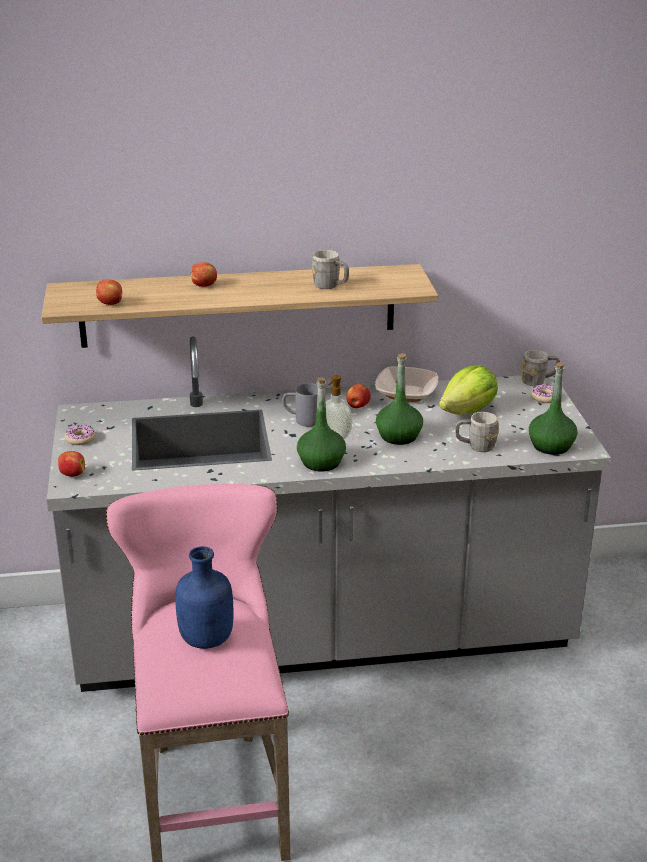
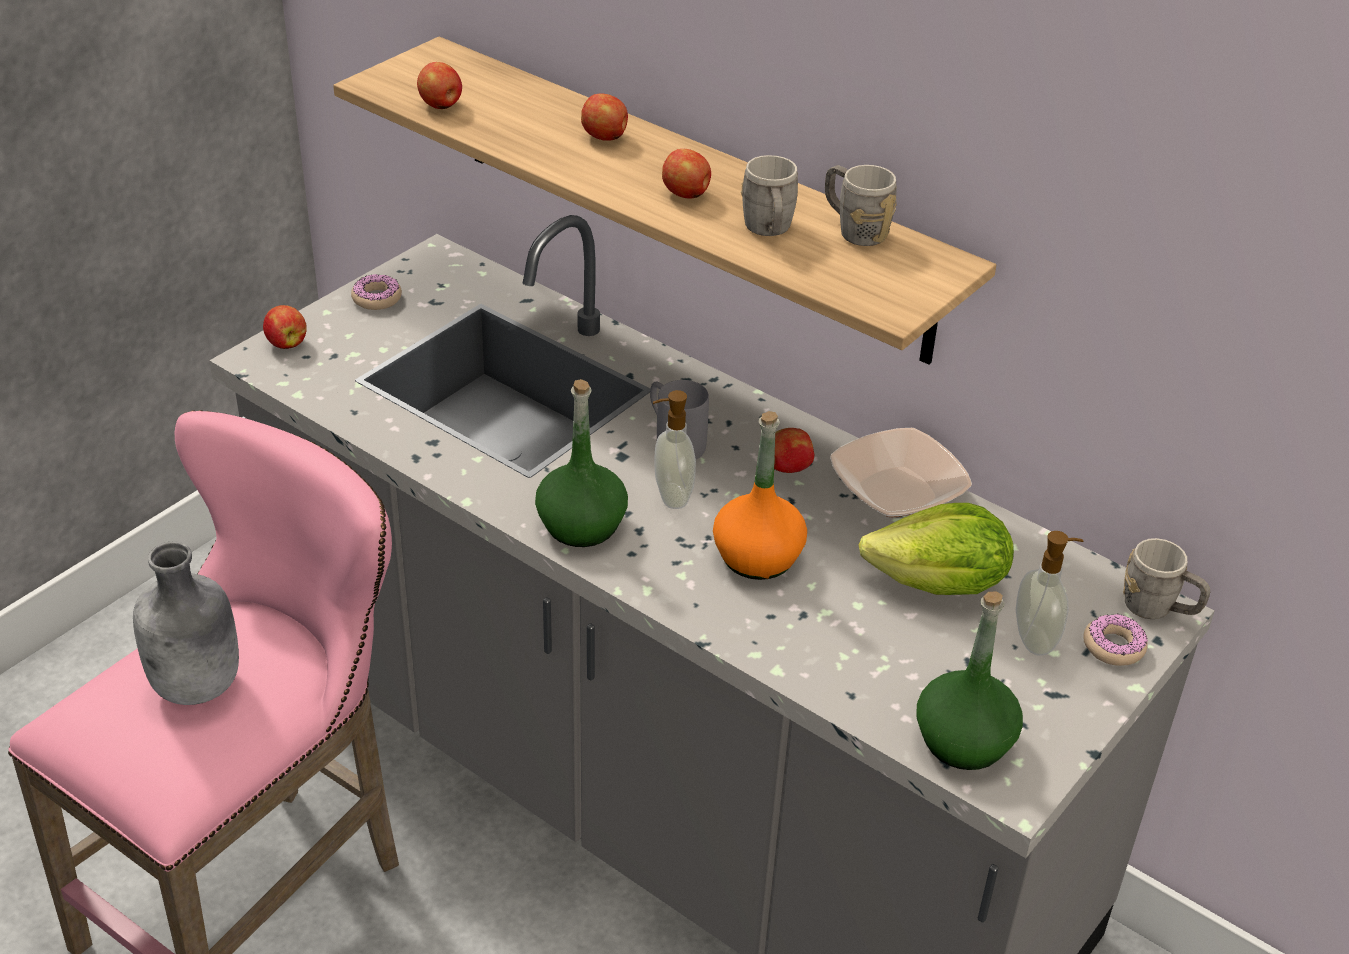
camera: 45 degrees right, 10 degrees up
blue bottle [175,546,234,649] -> grey bottle [133,541,239,705]
green bottle [376,353,423,445] -> orange bottle [713,411,807,580]
grey mug [455,412,499,452] -> grey mug moved to [825,165,897,246]
none -> apple [662,149,711,198]
none -> soap dispenser [1016,531,1083,656]

